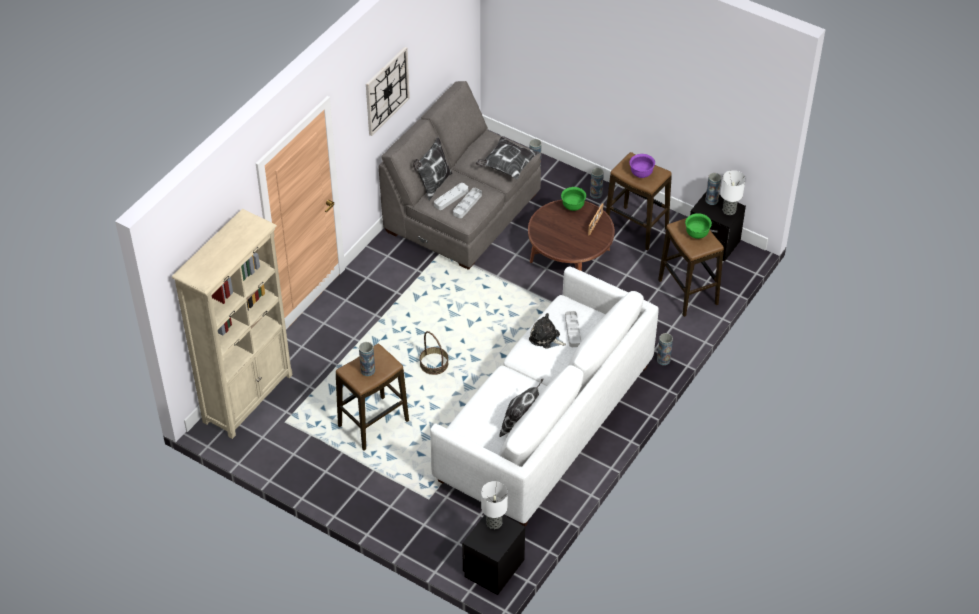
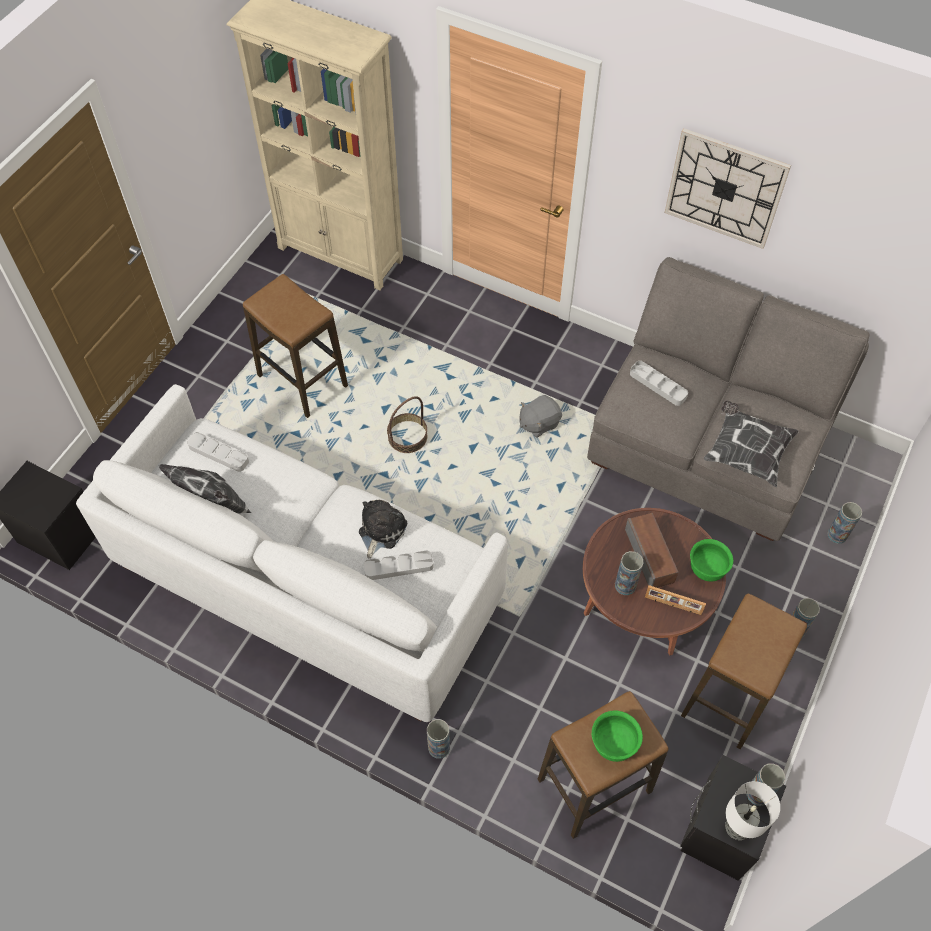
camera: 85 degrees right, 10 degrees up
vase [359,342,375,376] -> vase moved to [615,551,643,595]
pillow [413,137,452,201] -> none
grey tray [453,188,482,218] -> grey tray moved to [187,432,249,472]
table lamp [481,481,508,529] -> none
purple bowl [630,154,655,178] -> none
none -> grey plush toy [519,395,562,438]
none -> speaker [625,513,678,588]

